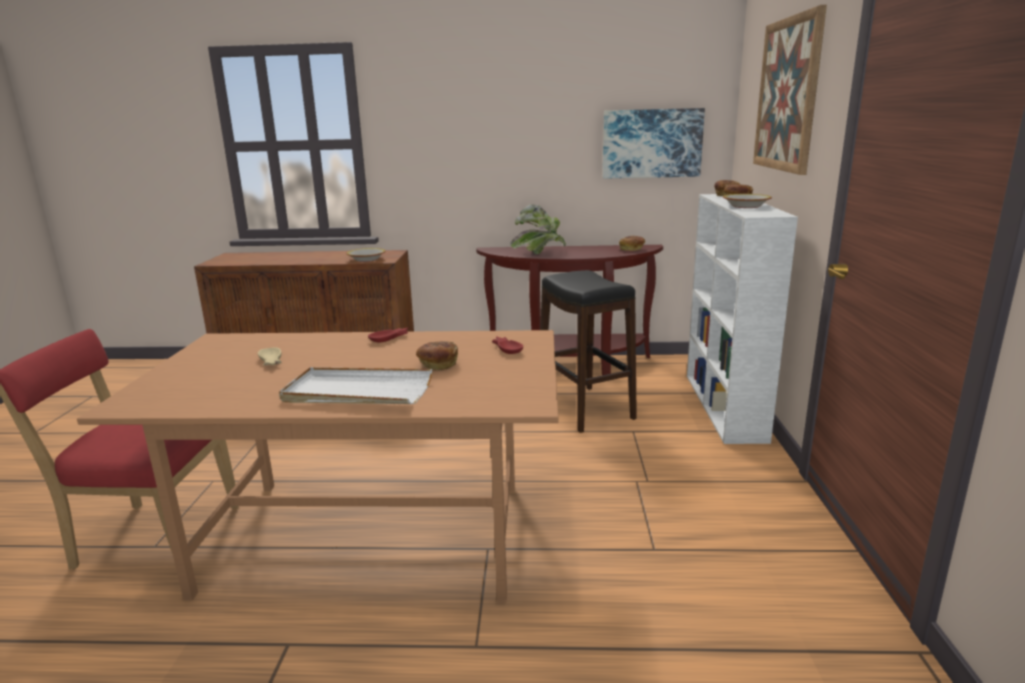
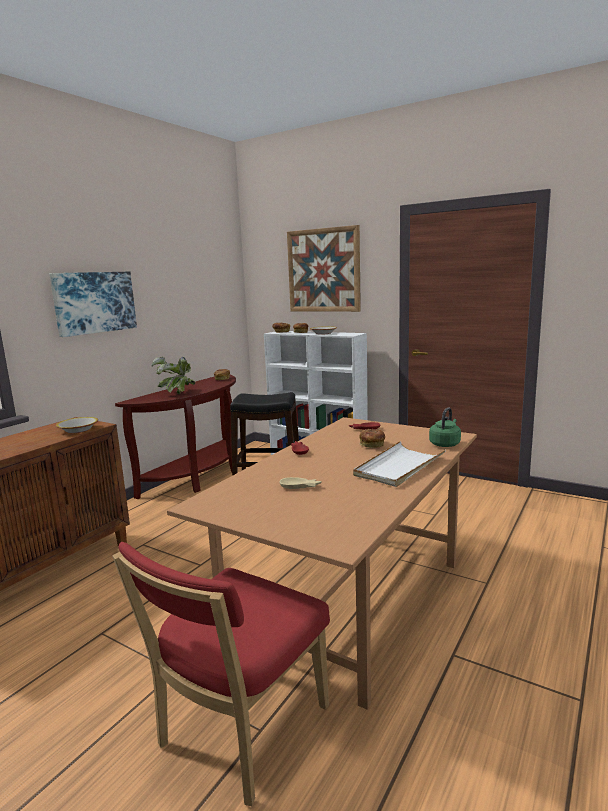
camera: 60 degrees left, 5 degrees down
picture [603,108,705,178] -> picture moved to [49,272,137,337]
none -> green kettle [429,407,461,447]

